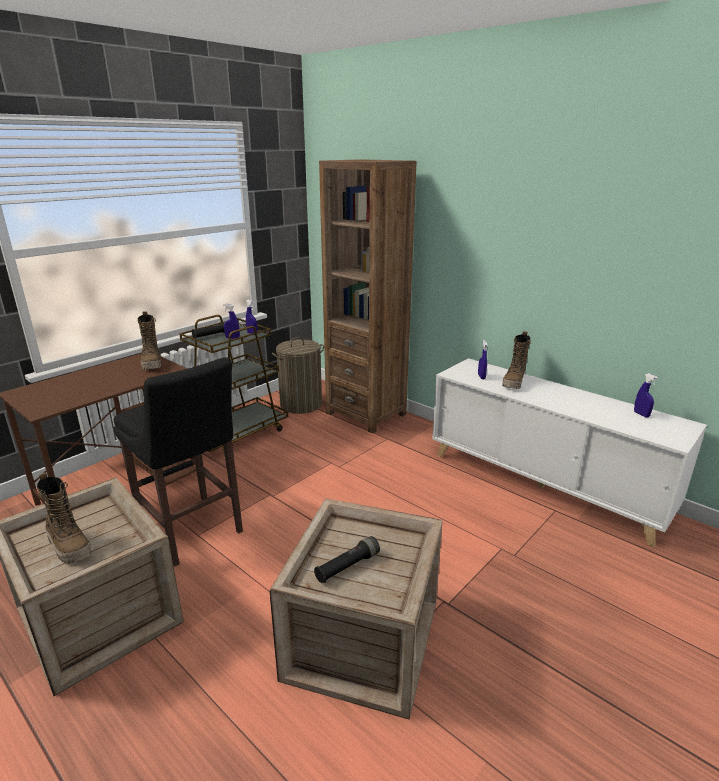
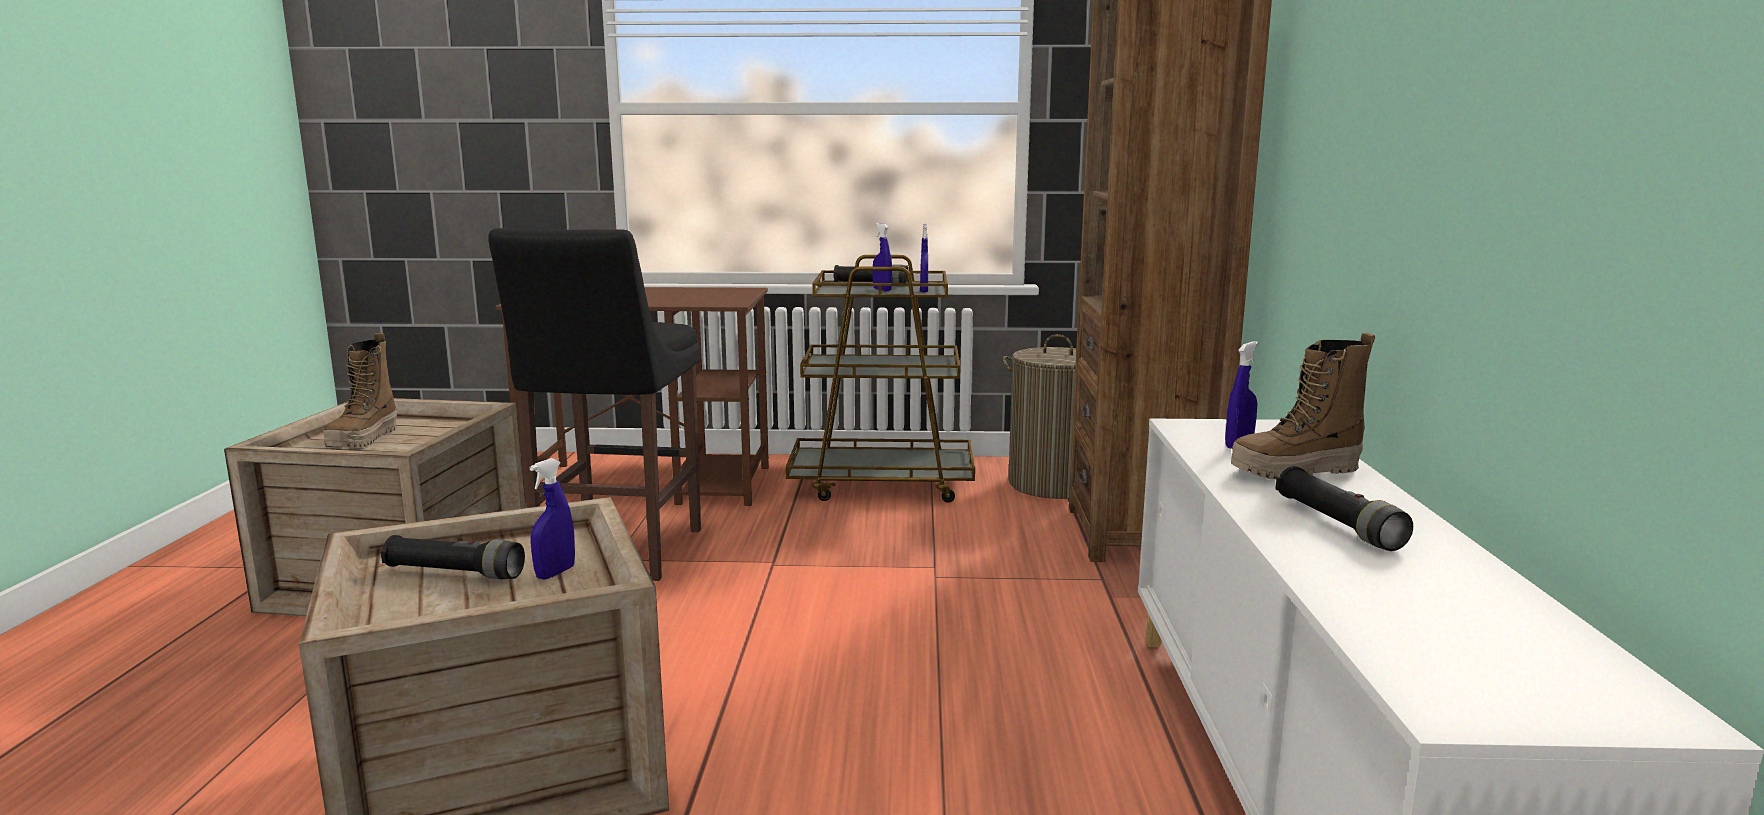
camera: 50 degrees right, 10 degrees down
boot [137,311,161,370] -> none
blue spray bottle [634,373,658,418] -> blue spray bottle moved to [530,458,575,580]
none -> black flashlight [1275,466,1413,551]

